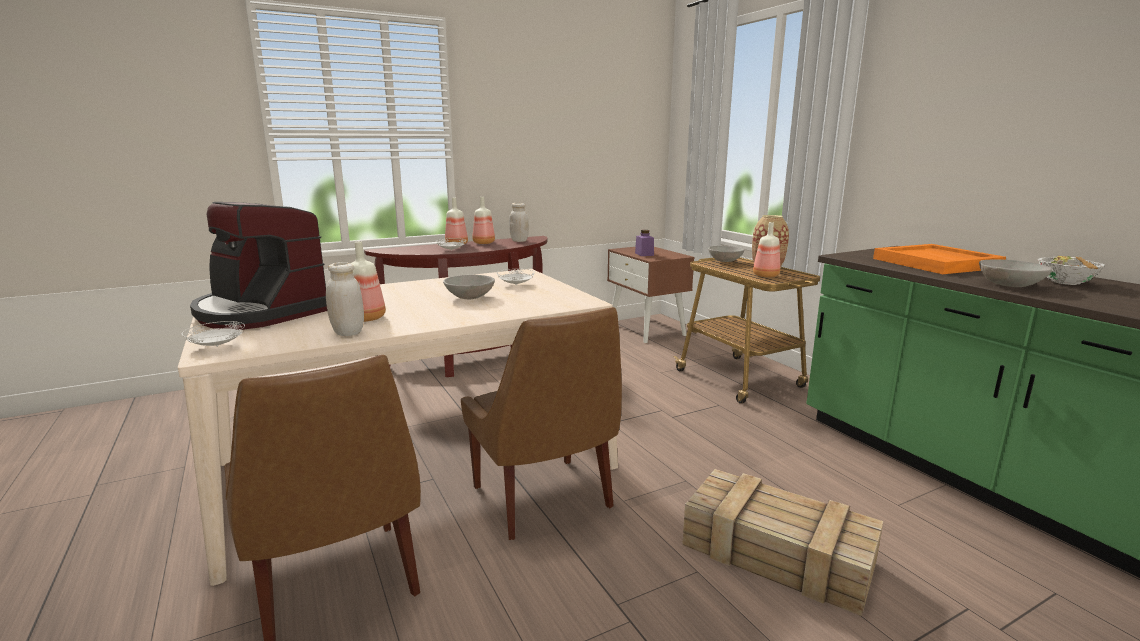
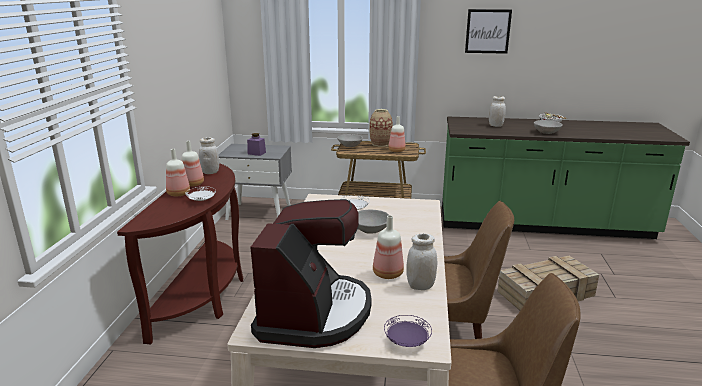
camera: 55 degrees left, 5 degrees up
white plate [182,321,245,347] -> purple plate [384,315,432,347]
coffee machine [190,202,327,330] -> coffee machine turned 60 degrees counterclockwise [250,199,371,348]
brown nightstand [607,247,694,343] -> grey nightstand [219,144,292,220]
orange tray [873,244,1006,274] -> white jar [489,96,506,127]
none -> picture [465,9,512,54]

